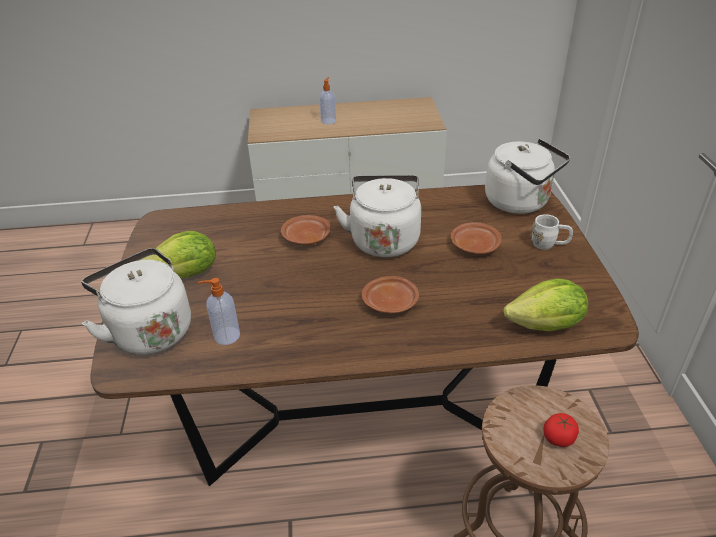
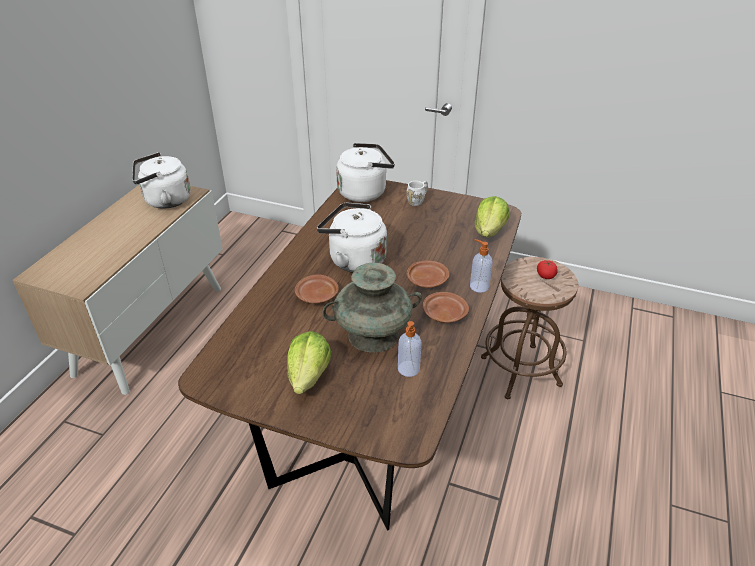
camera: 65 degrees left, 0 degrees up
white kettle [81,248,191,355] -> white kettle moved to [132,152,191,209]
soap dispenser [319,77,336,124] -> soap dispenser moved to [470,239,493,293]
brown plate [451,222,502,254] -> brown plate moved to [423,292,469,323]
none -> turquoise vase [322,263,422,353]

